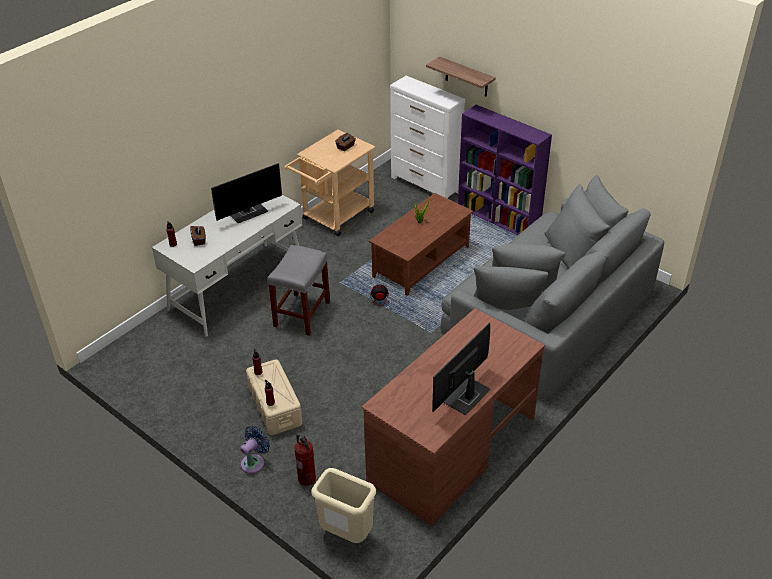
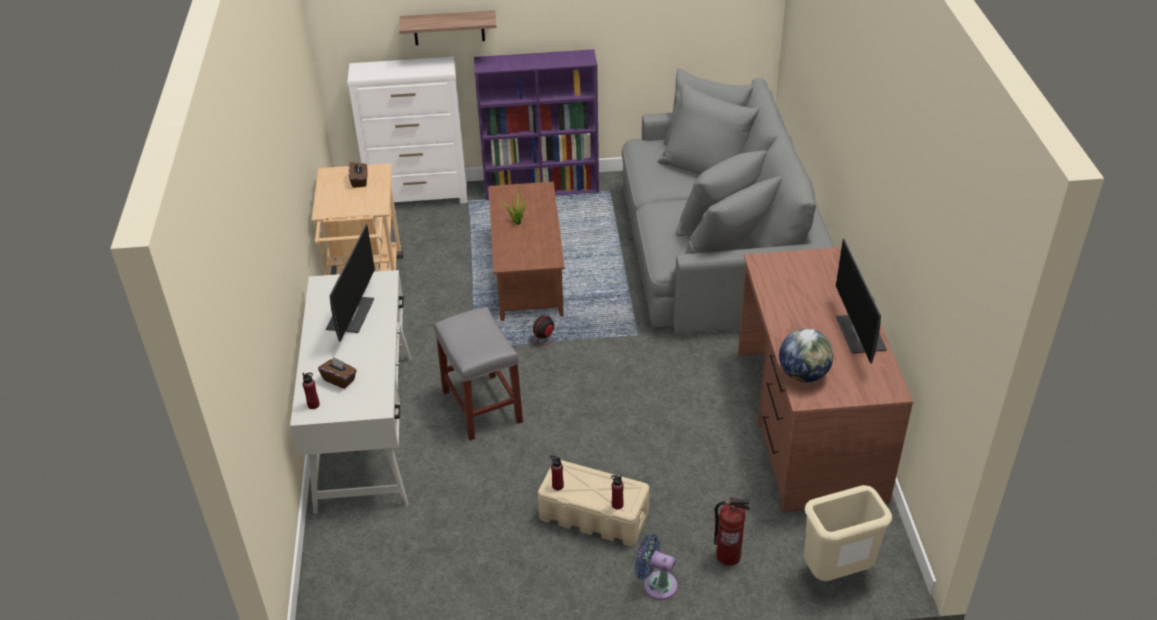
camera: 45 degrees left, 0 degrees up
blue fan [240,426,270,474] -> blue fan turned 60 degrees counterclockwise [634,534,678,600]
none -> globe [779,328,834,382]

